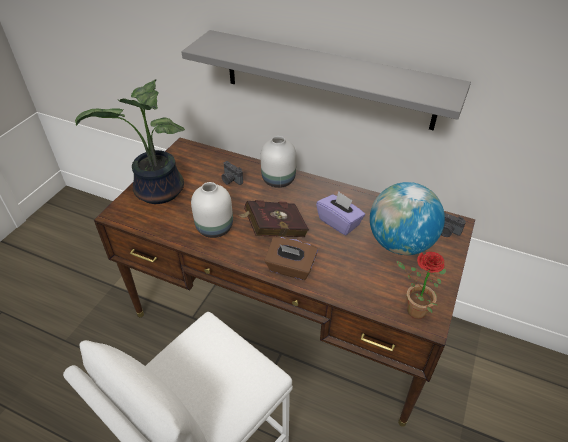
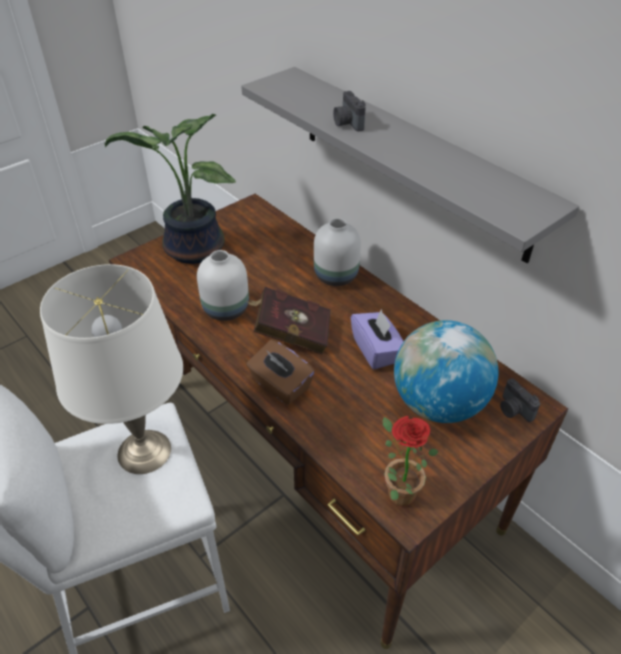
camera: 25 degrees right, 0 degrees up
camera [221,161,243,185] -> camera moved to [333,91,366,132]
none -> white table lamp [40,264,183,474]

